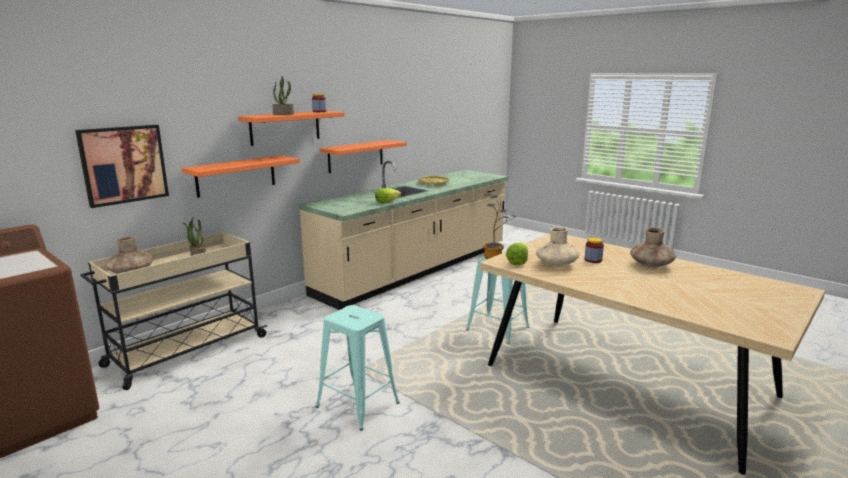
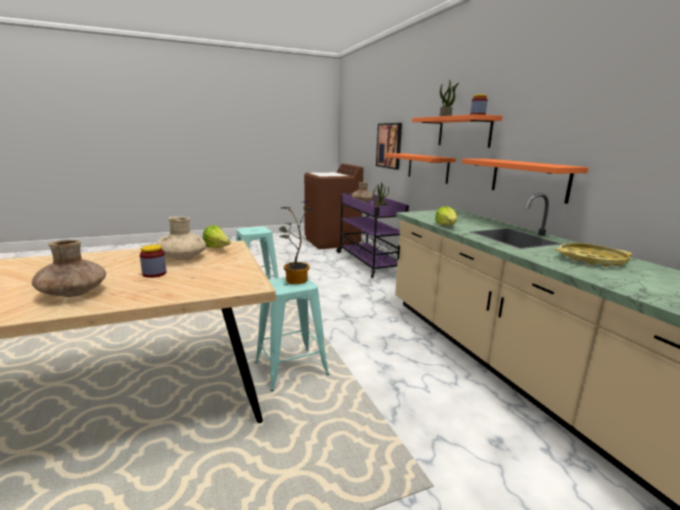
camera: 115 degrees right, 0 degrees up
beige cart [80,232,267,390] -> purple cart [336,194,409,278]

